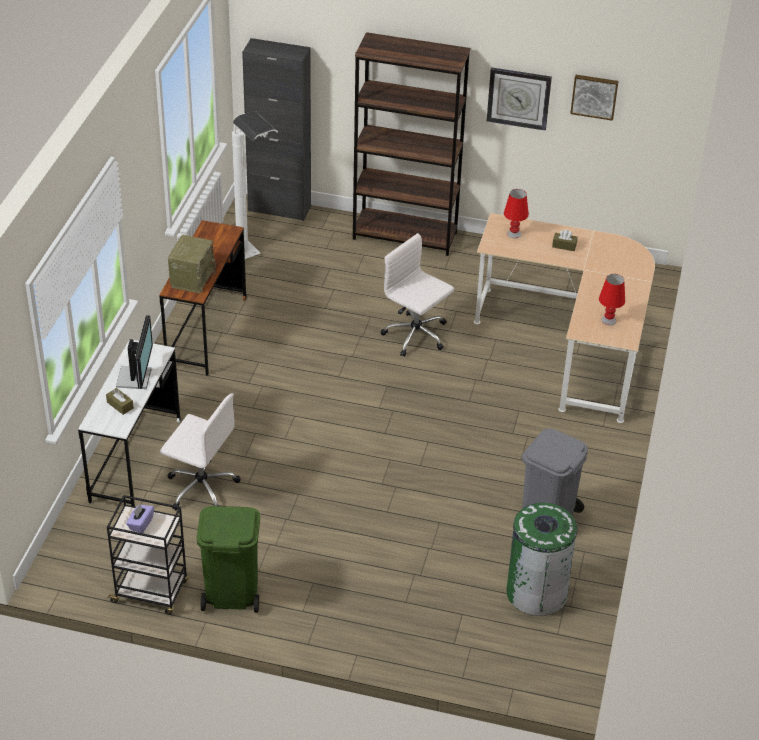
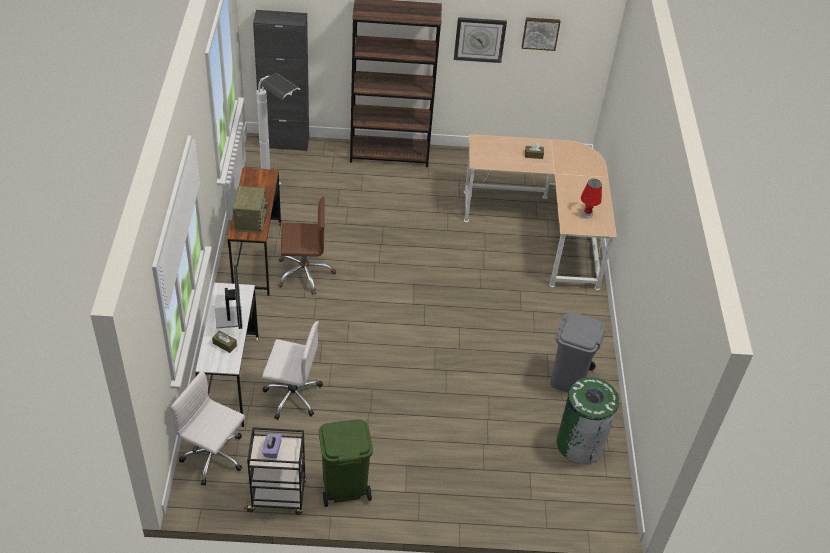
camera: 15 degrees left, 5 degrees up
white office chair [381,233,454,357] -> white office chair moved to [170,371,245,486]
red table lamp [504,189,529,238] -> none
none -> brown office chair [277,197,336,295]

